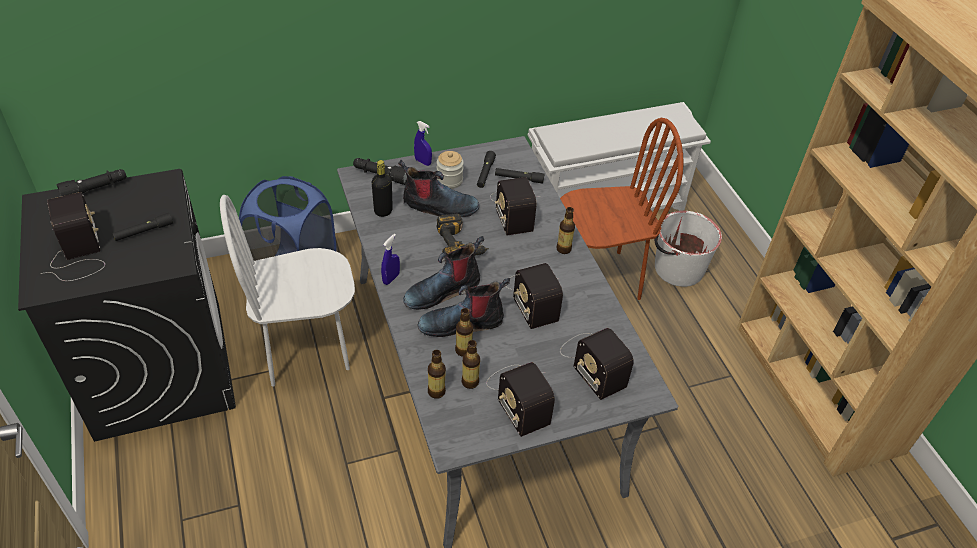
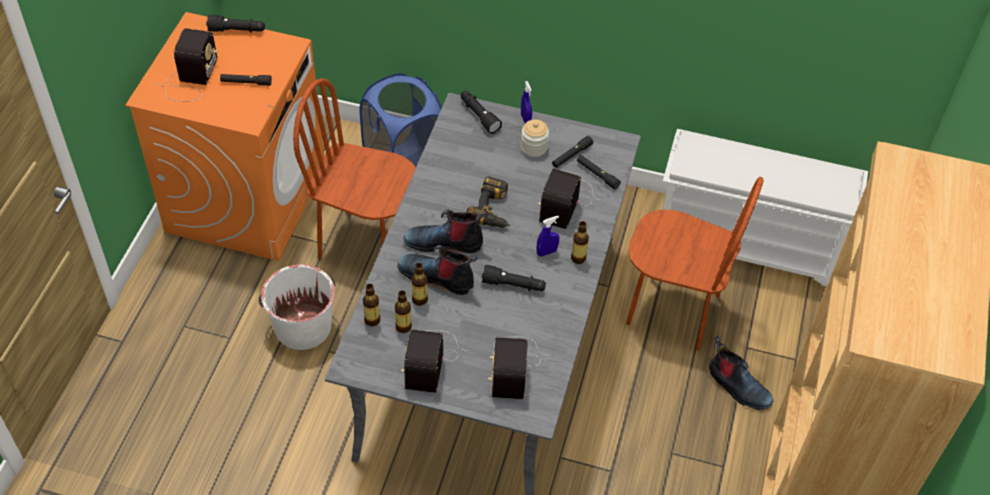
camera: 35 degrees right, 5 degrees up
black washing machine [18,169,236,442] -> orange washing machine [125,12,324,261]
white chair [220,195,355,387] -> brown chair [293,78,416,259]
black bottle [372,160,393,217] -> none
blue spray bottle [381,234,400,285] -> blue spray bottle moved to [537,216,559,257]
boot [398,160,479,217] -> boot moved to [708,336,774,410]
radio [505,263,563,329] -> black flashlight [481,265,546,291]
white bucket [654,211,722,287] -> white bucket moved to [259,264,335,350]

